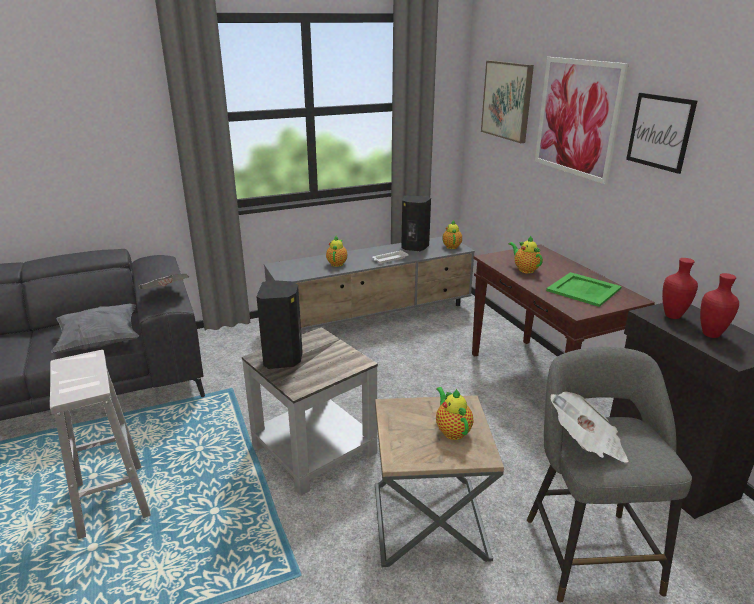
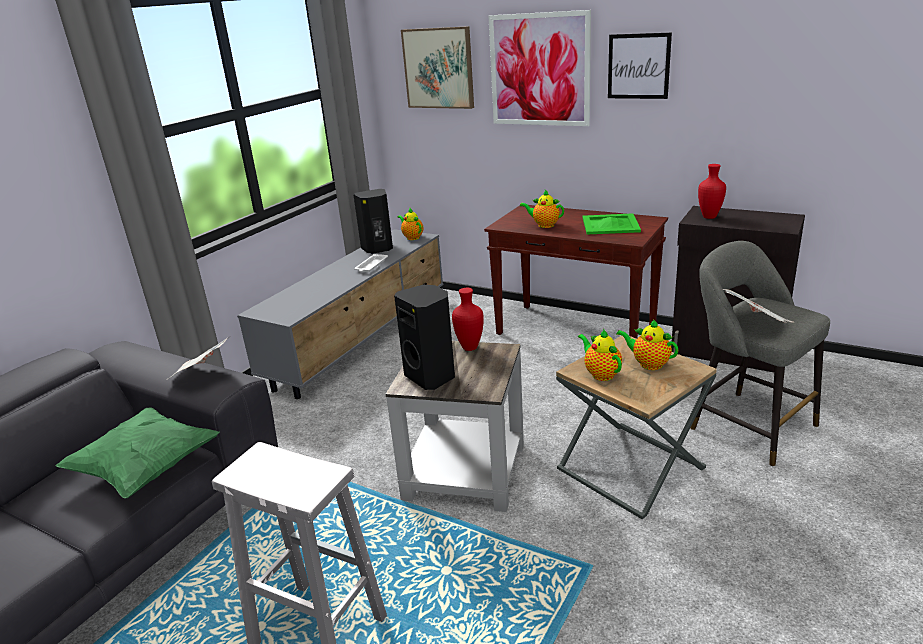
camera: 35 degrees left, 0 degrees up
grey pillow [51,303,139,353] -> green pillow [55,407,220,498]
teapot [326,235,347,267] -> teapot moved to [578,329,622,381]
red vase [700,273,739,338] -> red vase moved to [452,288,484,351]

